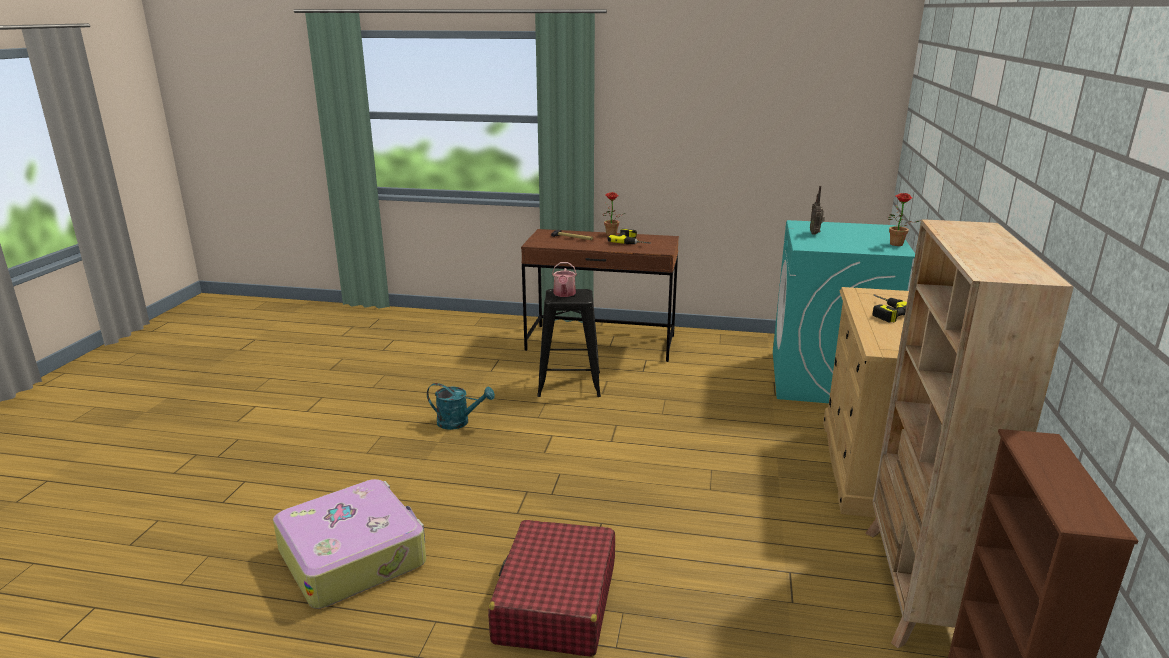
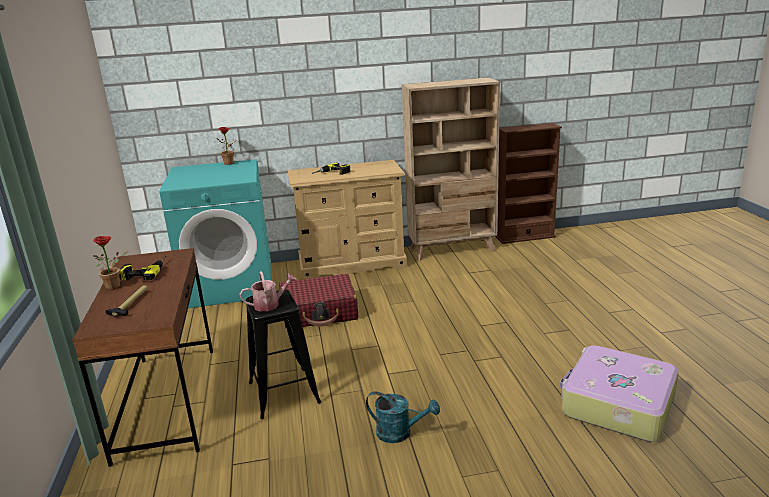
camera: 110 degrees left, 0 degrees up
turquoise watering can [427,383,495,430] -> turquoise watering can turned 120 degrees clockwise [366,391,440,443]
red suitcase [488,520,615,657] -> red suitcase moved to [280,274,359,329]
radio [810,186,825,234] -> none

